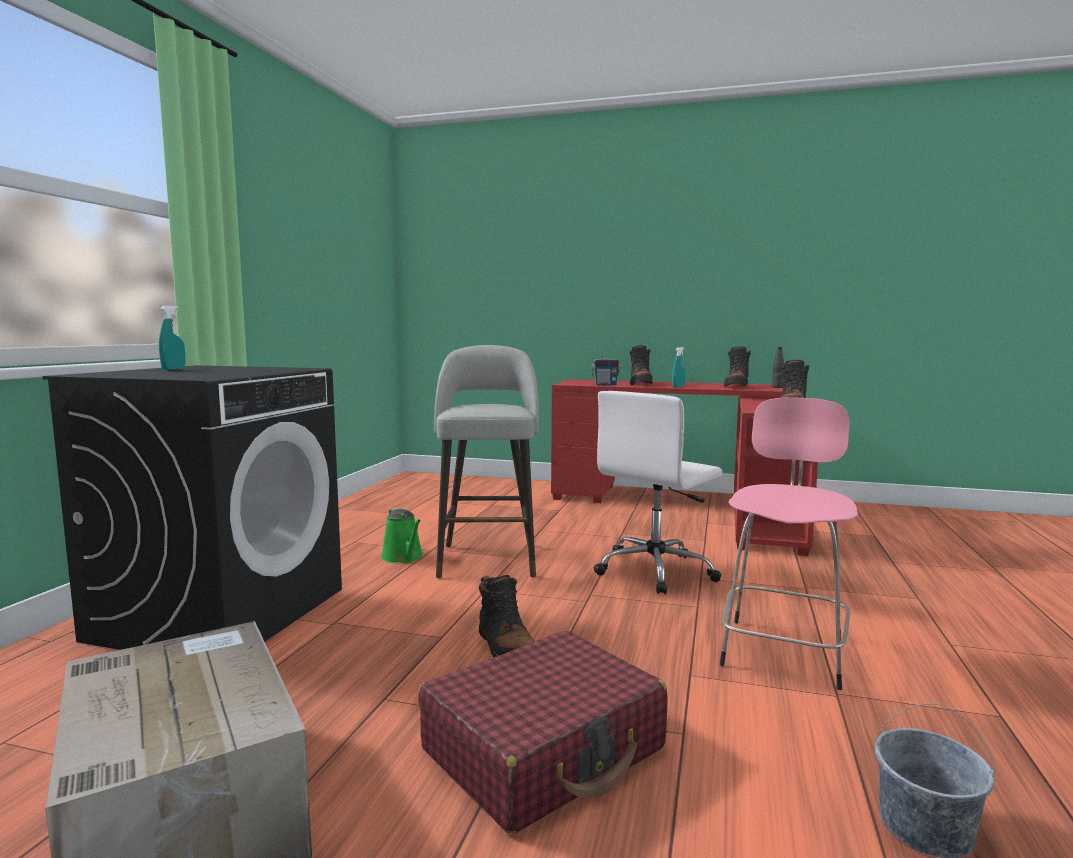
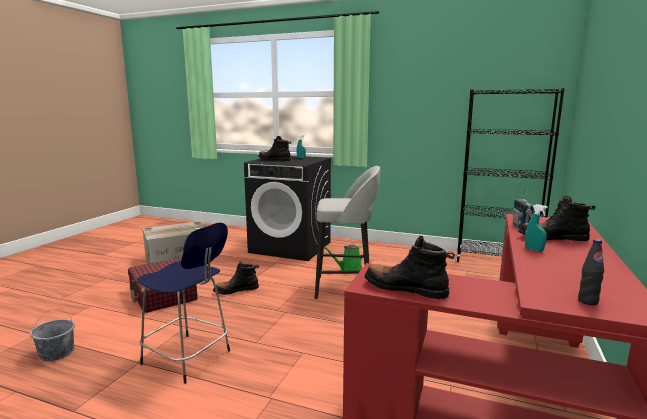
camera: 95 degrees right, 5 degrees up
white office chair [594,391,722,594] -> none
pink stool [720,397,858,690] -> blue stool [137,222,230,384]
black boot [724,346,751,387] -> black boot moved to [258,136,292,161]
none -> black bookcase [456,88,565,262]

